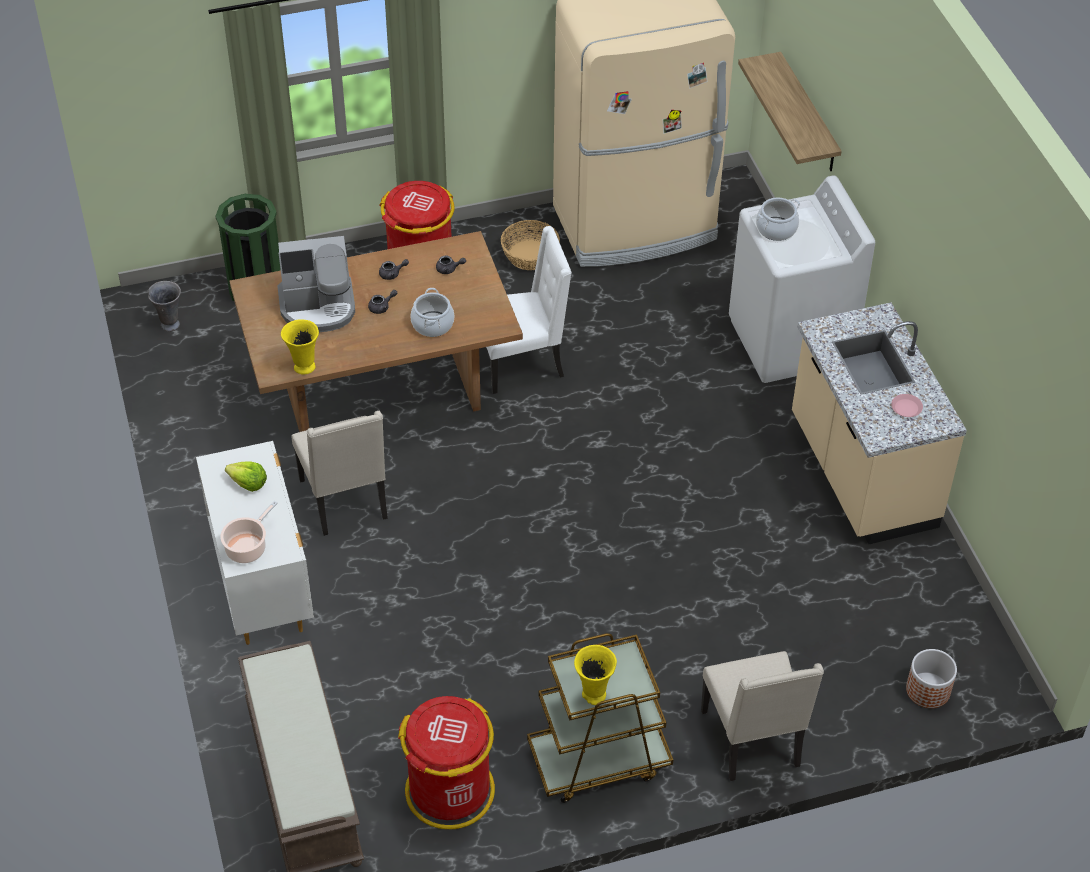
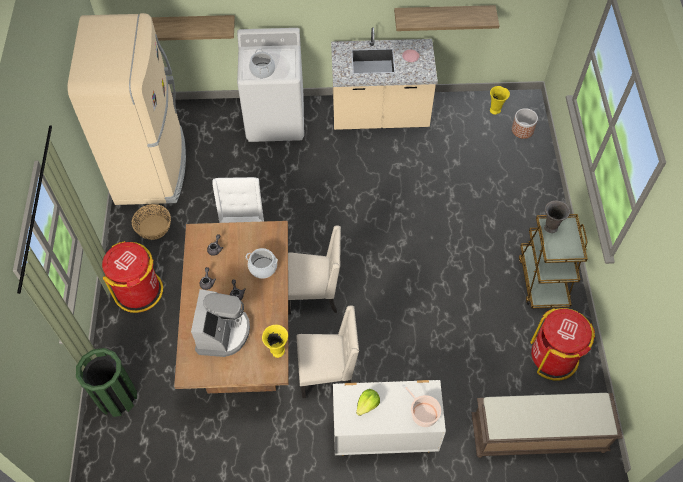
camera: 75 degrees left, 10 degrees up
grey vase [148,281,181,332] -> grey vase moved to [544,200,570,233]
yellow vase [574,645,617,705] -> yellow vase moved to [490,86,510,115]
beige chair [701,651,824,781] -> beige chair moved to [288,225,341,315]
none -> shelf [394,5,499,31]

